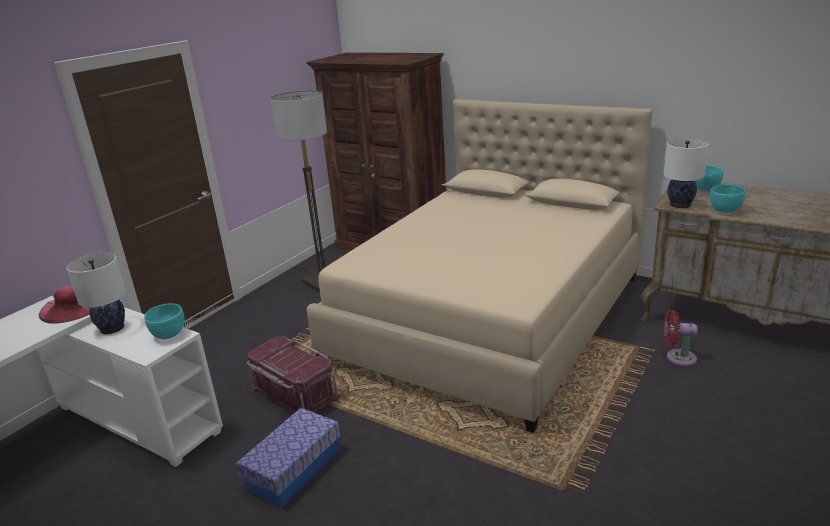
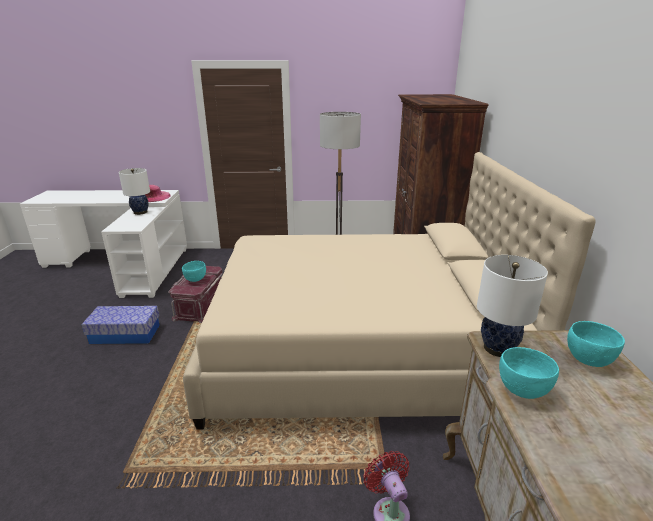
camera: 55 degrees right, 0 degrees up
turquoise bowl [144,304,185,339] -> turquoise bowl moved to [182,261,206,282]

